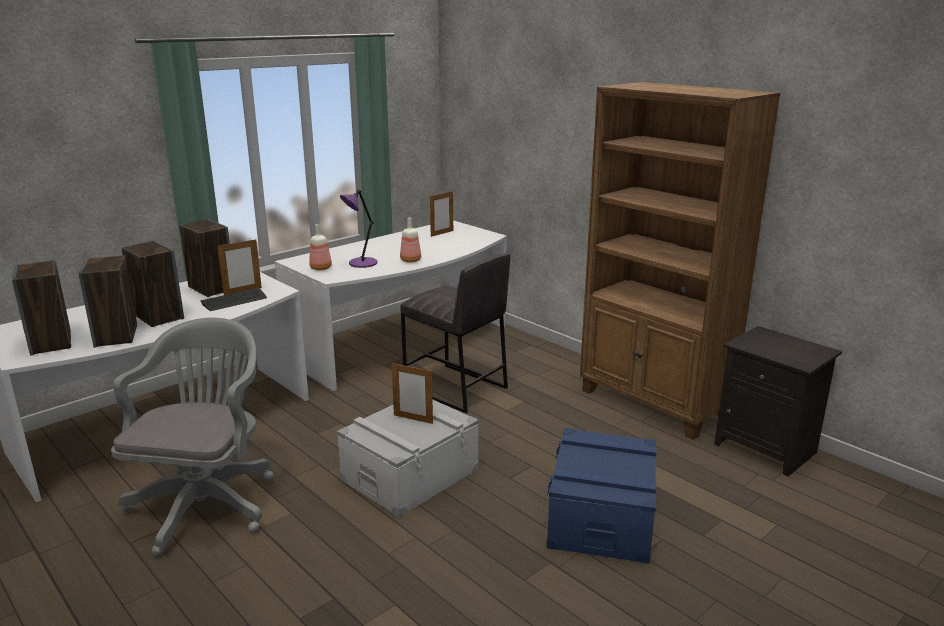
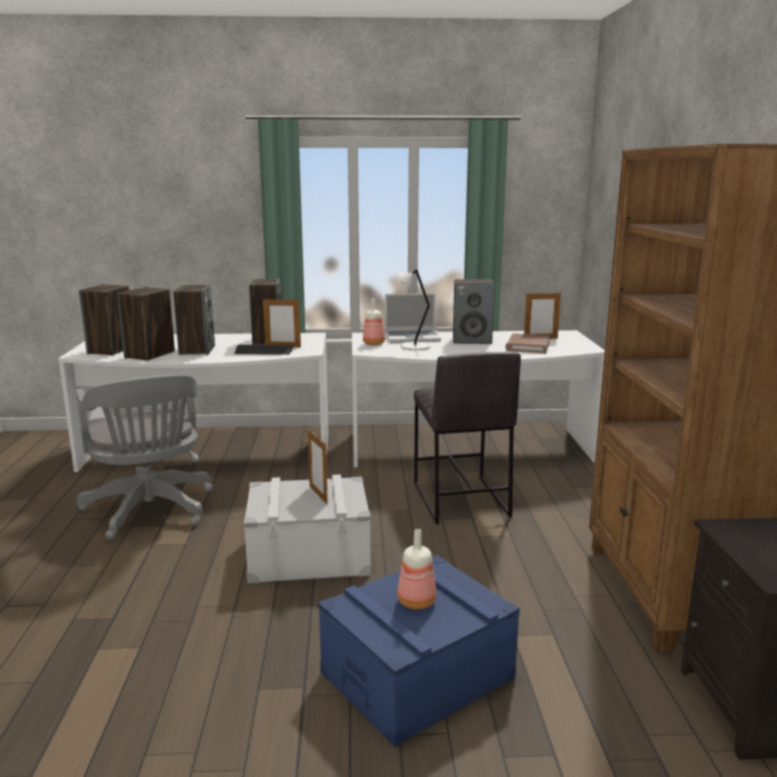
camera: 40 degrees right, 5 degrees down
grey office chair [111,318,274,556] -> grey office chair turned 105 degrees clockwise [76,375,213,540]
purple table lamp [340,189,377,268] -> white table lamp [396,269,430,351]
bottle [400,218,421,263] -> bottle moved to [397,529,436,610]
none -> laptop [385,293,441,343]
none -> speaker [453,279,495,344]
none -> brown book [505,333,550,353]

